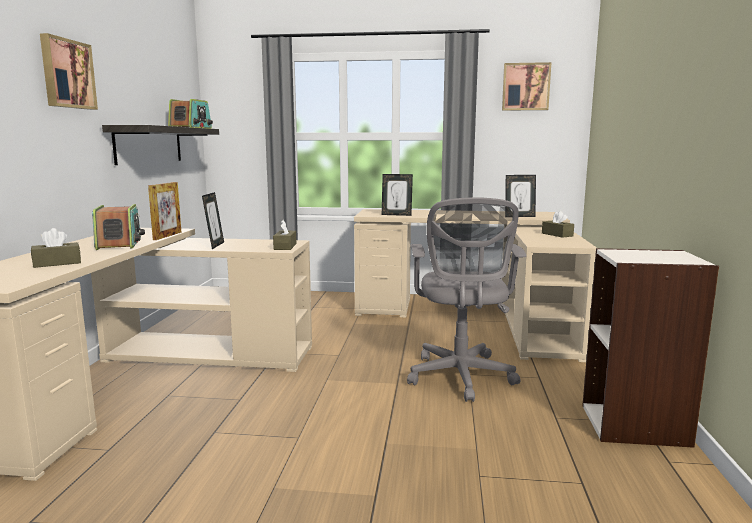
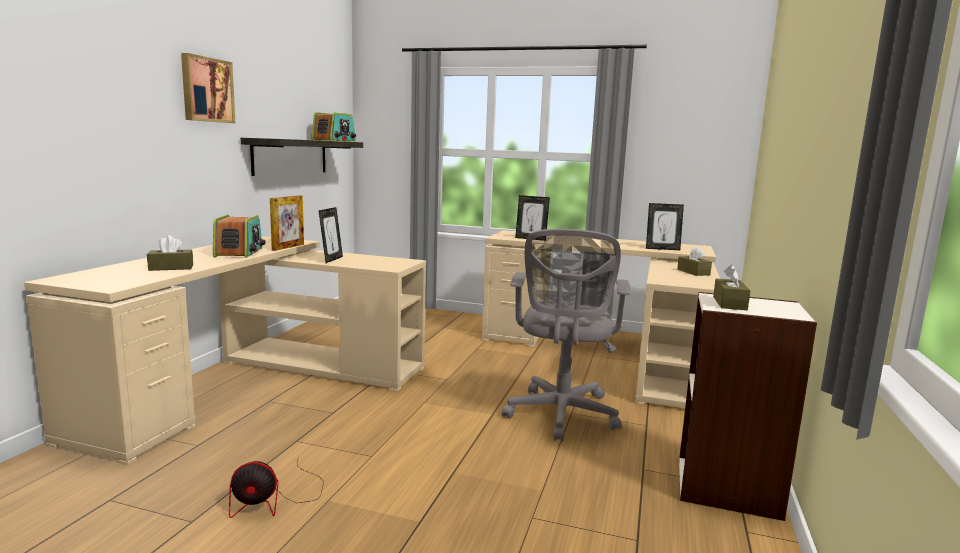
camera: 10 degrees right, 0 degrees up
brown tissue box [273,220,297,250] -> brown tissue box moved to [713,265,751,310]
picture [502,62,551,110] -> none
none -> fan [229,457,324,518]

